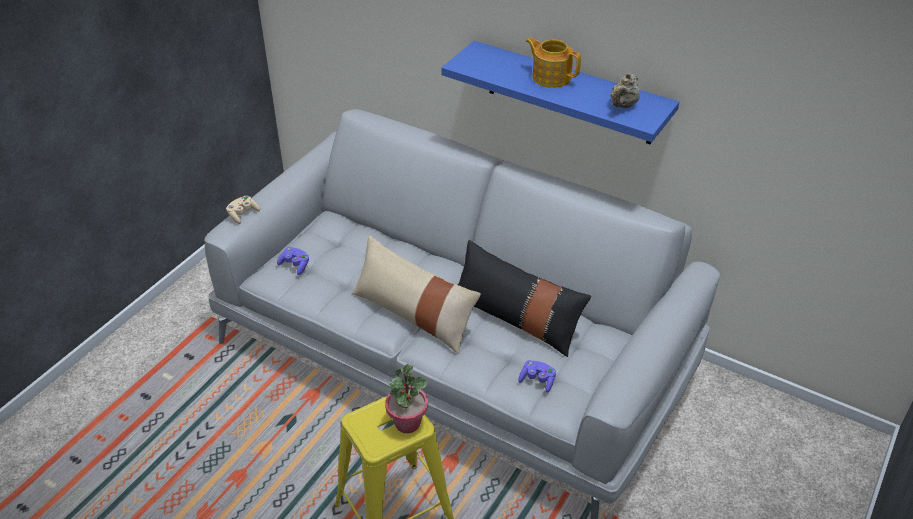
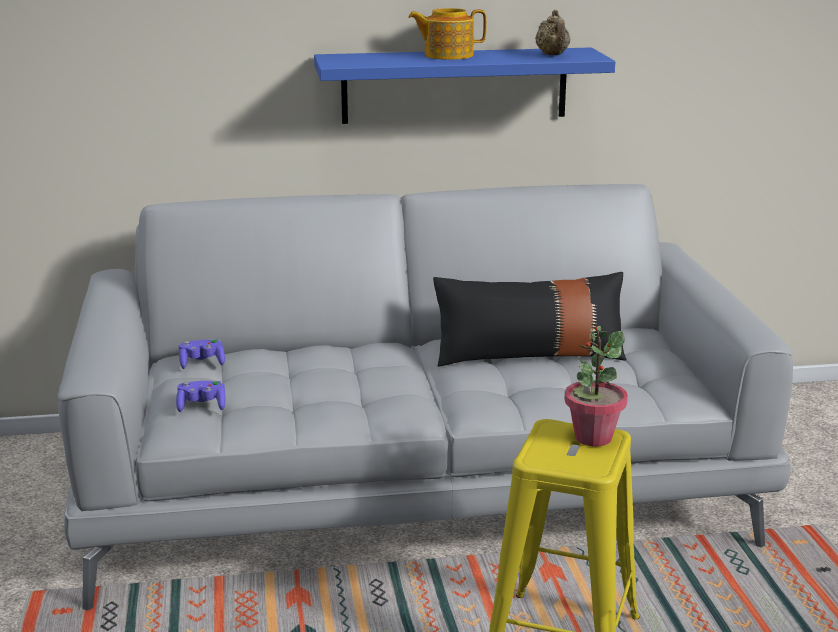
camera: 40 degrees left, 20 degrees down
beige game controller [226,196,260,224] -> none
beige pillow [352,235,481,354] -> none
purple game controller [518,360,556,393] -> purple game controller moved to [179,339,225,369]

